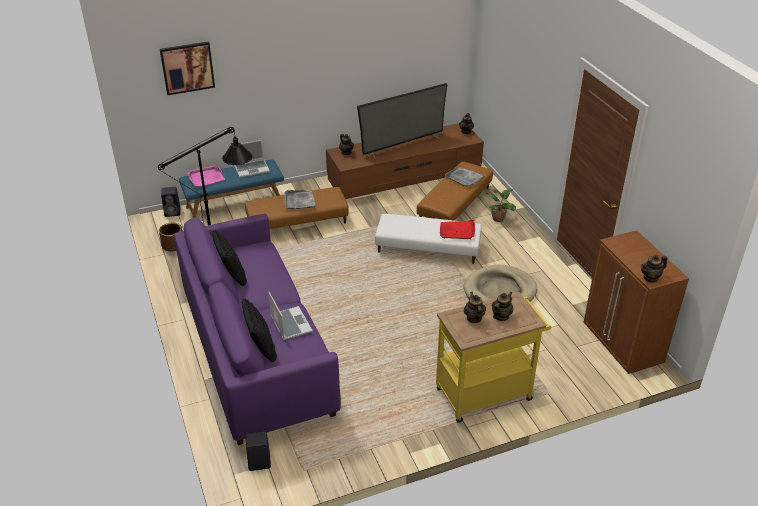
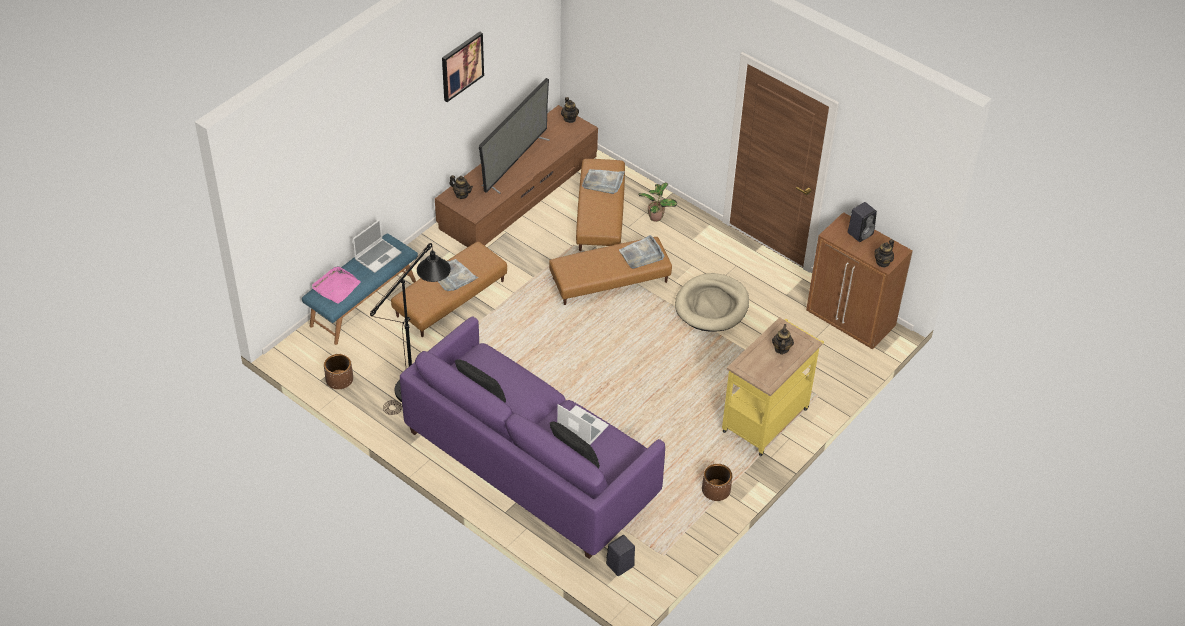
camera: 30 degrees left, 10 degrees up
picture [160,41,215,95] -> picture moved to [442,32,484,102]
black speaker [161,187,181,217] -> black speaker moved to [848,202,877,242]
white ottoman [375,214,482,264] -> brown ottoman [549,237,672,305]
red tray [440,220,475,239] -> grey tray [619,235,664,269]
teapot [464,292,486,323] -> none
none -> brown planter [702,463,732,501]

